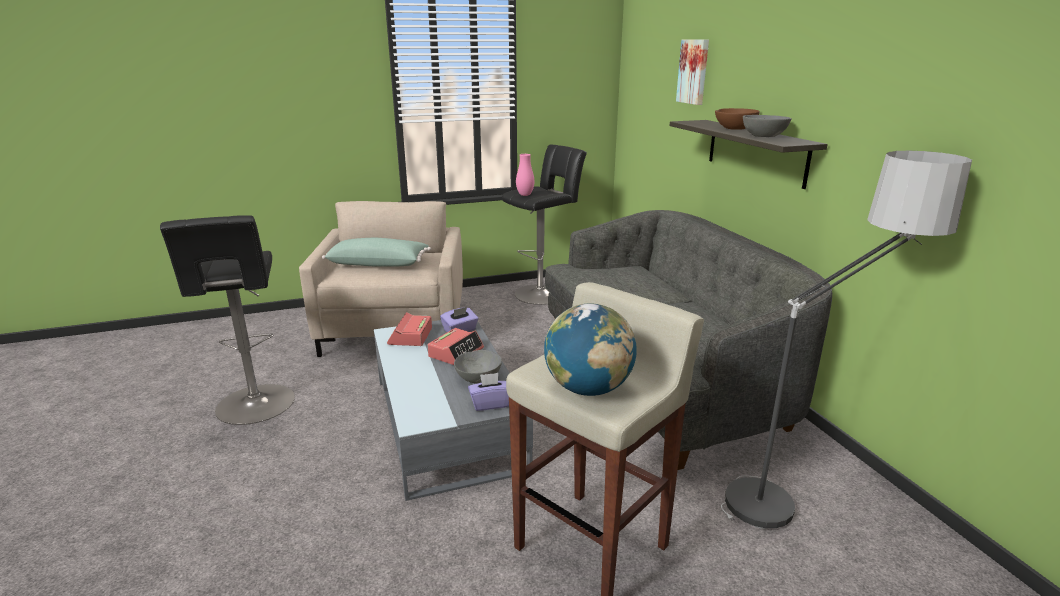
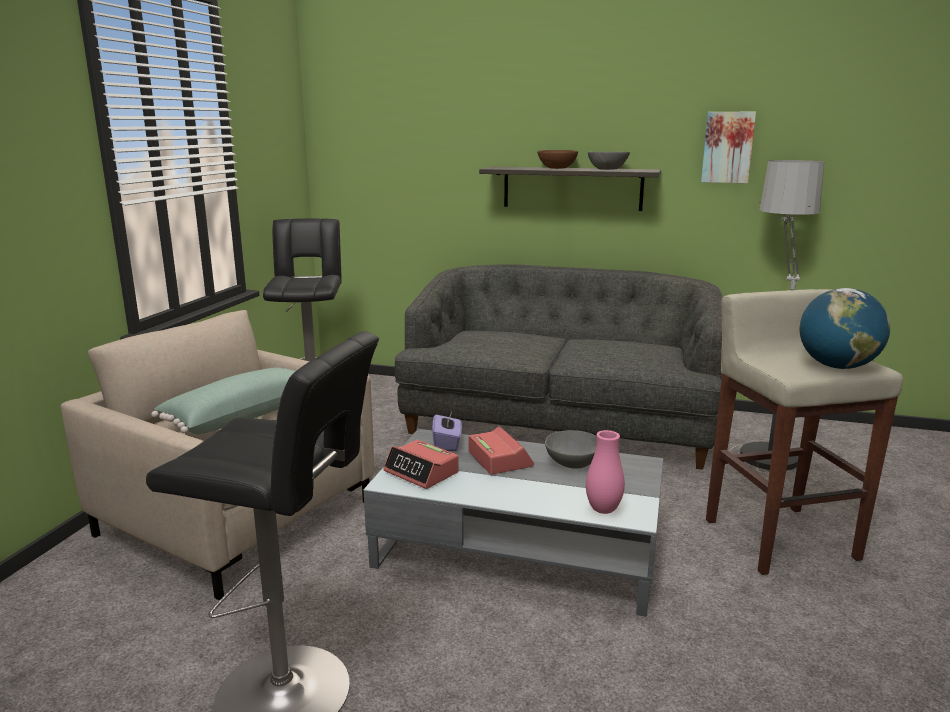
camera: 55 degrees left, 5 degrees down
purple tissue box [468,373,509,411] -> none
pink vase [516,154,534,196] -> pink vase moved to [586,430,625,514]
picture [676,39,709,105] -> picture moved to [701,112,756,183]

